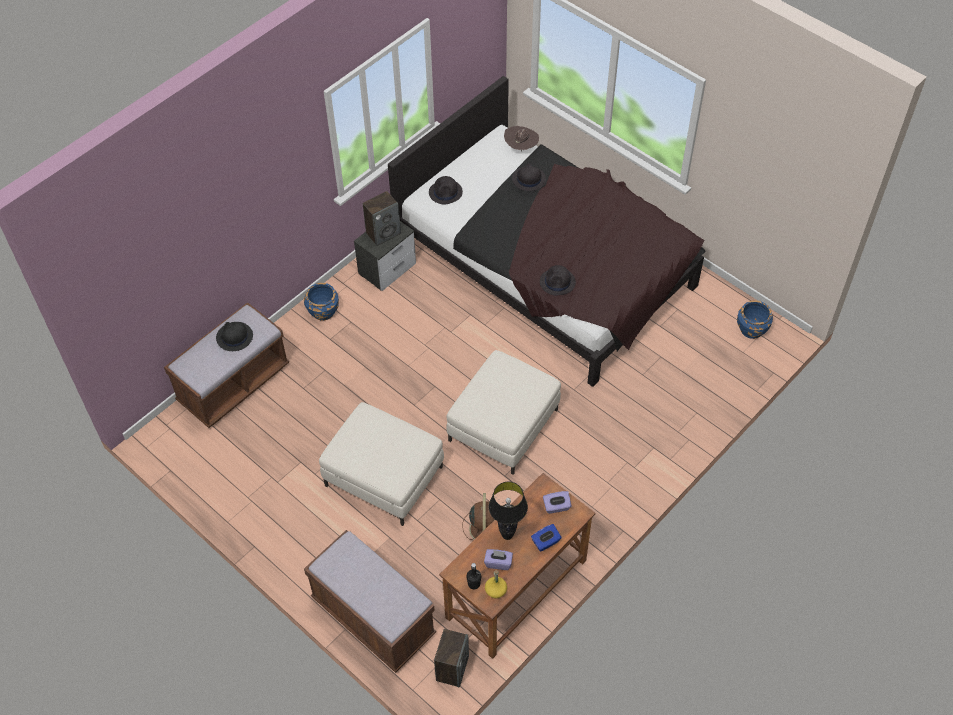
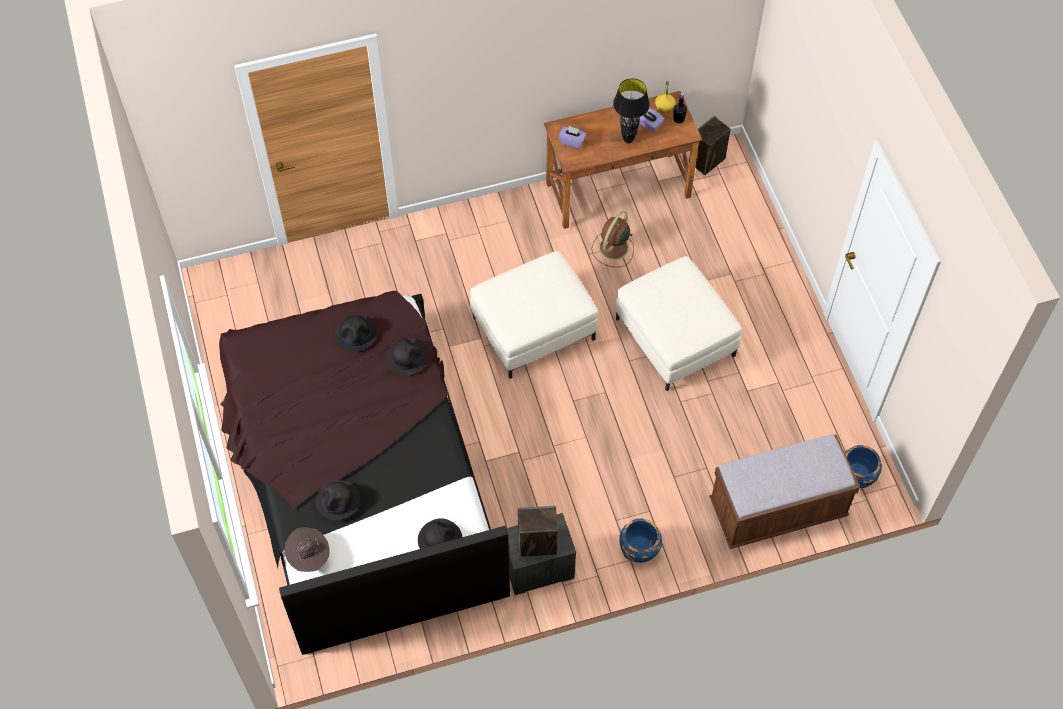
camera: 150 degrees left, 5 degrees up
black hat [216,322,253,351] -> black hat moved to [335,315,376,352]
brown bench [304,530,436,673] -> none
blue tissue box [531,524,562,552] -> none
blue planter [737,300,773,339] -> blue planter moved to [845,445,882,488]

